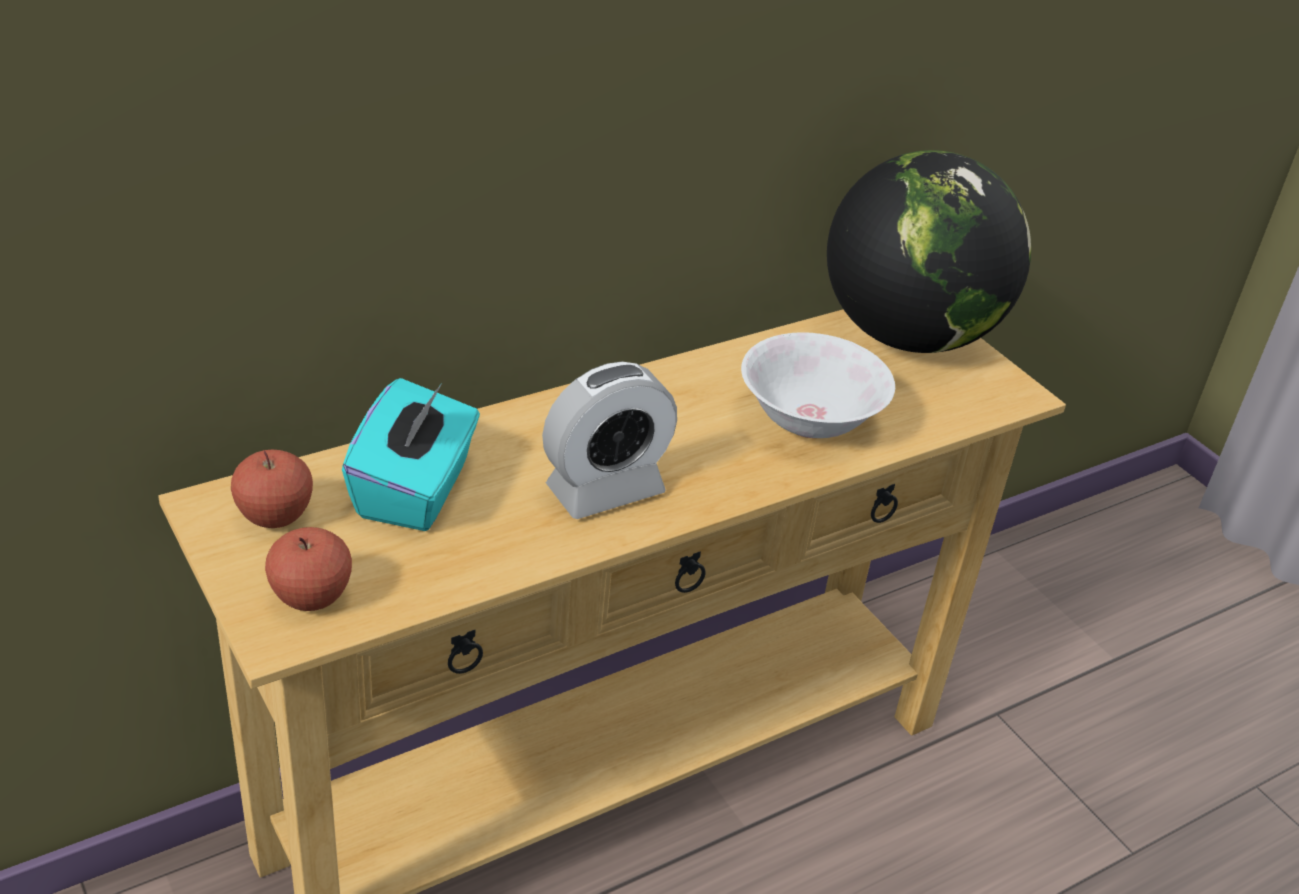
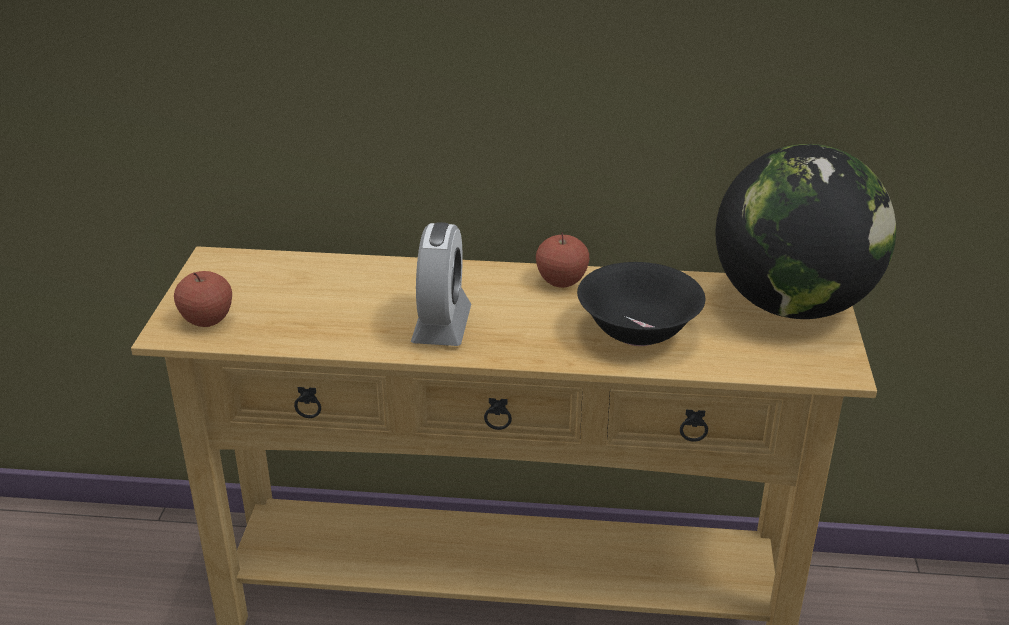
camera: 40 degrees right, 5 degrees down
apple [231,450,313,528] -> apple moved to [536,232,589,288]
turquoise tissue box [342,378,480,531] -> none
alarm clock [542,362,677,519] -> alarm clock turned 90 degrees counterclockwise [411,222,471,346]
white bowl [741,332,895,438] -> black bowl [577,262,705,346]

